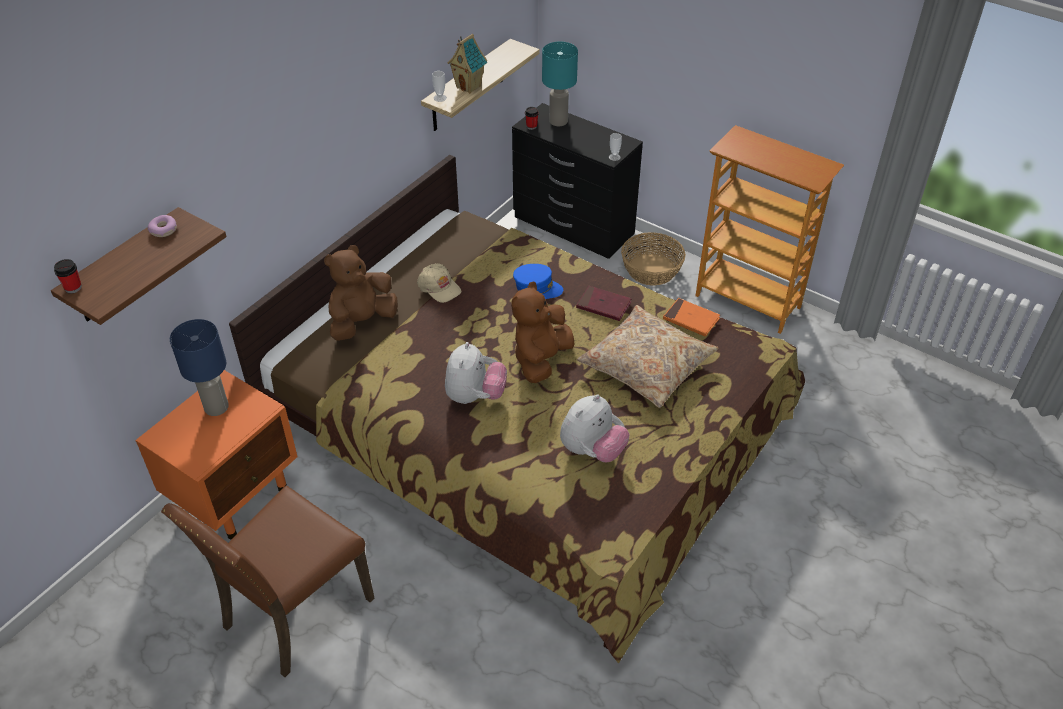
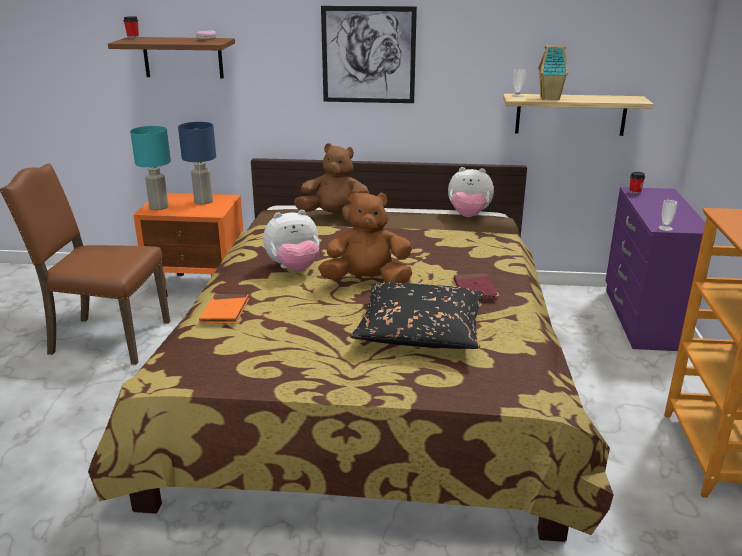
camera: 60 degrees right, 20 degrees down
beige cap [417,263,461,303] -> none
black dresser [512,103,643,259] -> purple dresser [606,187,716,351]
blue cap [513,264,563,299] -> none
turquoise table lamp [542,42,578,126] -> turquoise table lamp moved to [130,126,171,210]
plush toy [560,394,630,462] -> plush toy moved to [448,167,494,217]
beige pillow [577,305,719,408] -> black pillow [350,282,484,349]
basket [621,233,686,286] -> none
orange book [663,298,720,337] -> orange book moved to [199,294,249,323]
none -> picture [321,6,417,103]

